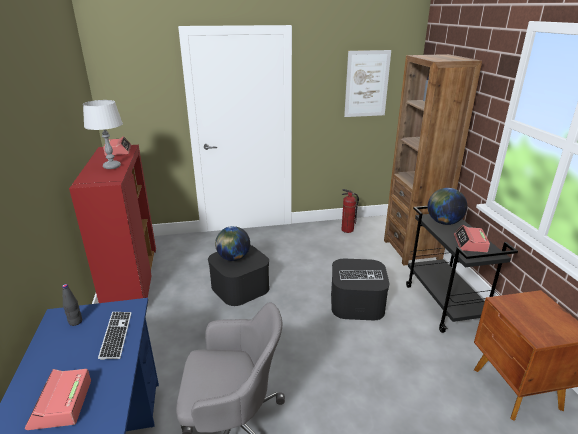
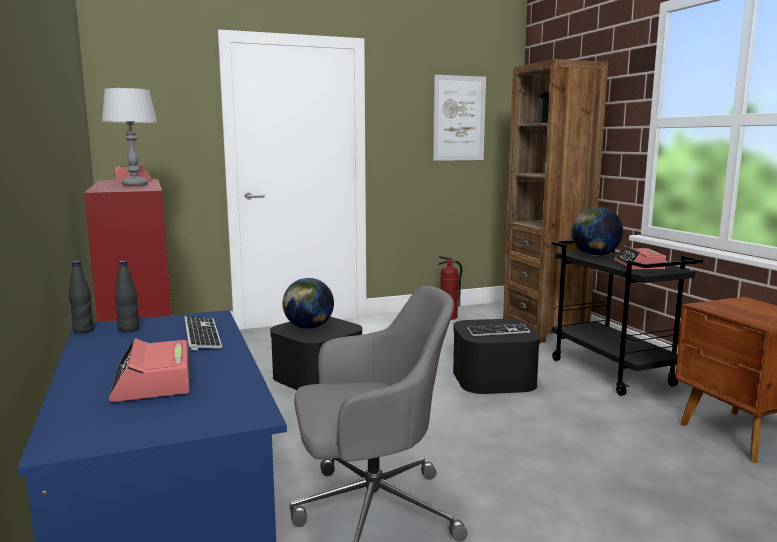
camera: 10 degrees left, 15 degrees down
none -> black bottle [69,261,94,333]

